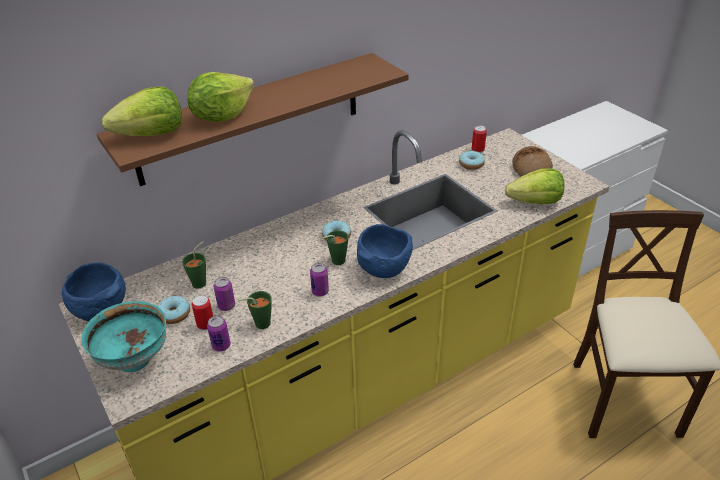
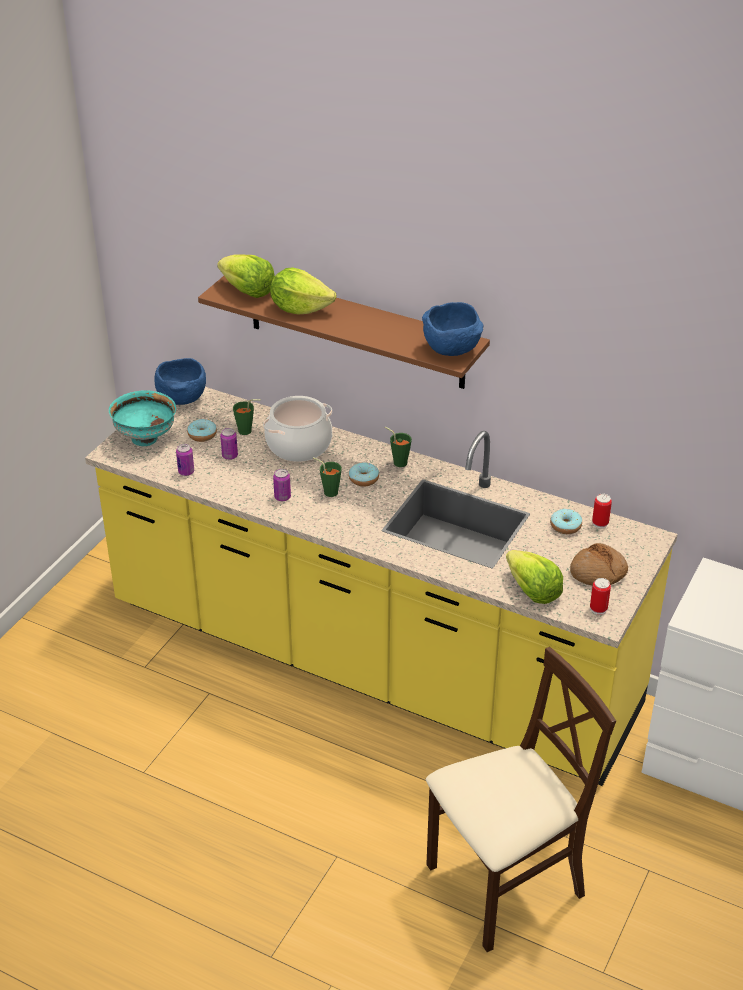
camera: 60 degrees right, 0 degrees up
can [192,295,213,331] -> can moved to [590,578,611,615]
green cup [239,291,272,329] -> green cup moved to [385,426,412,467]
blue bowl [357,224,413,278] -> blue bowl moved to [422,302,483,356]
none -> cooking pot [263,396,332,462]

